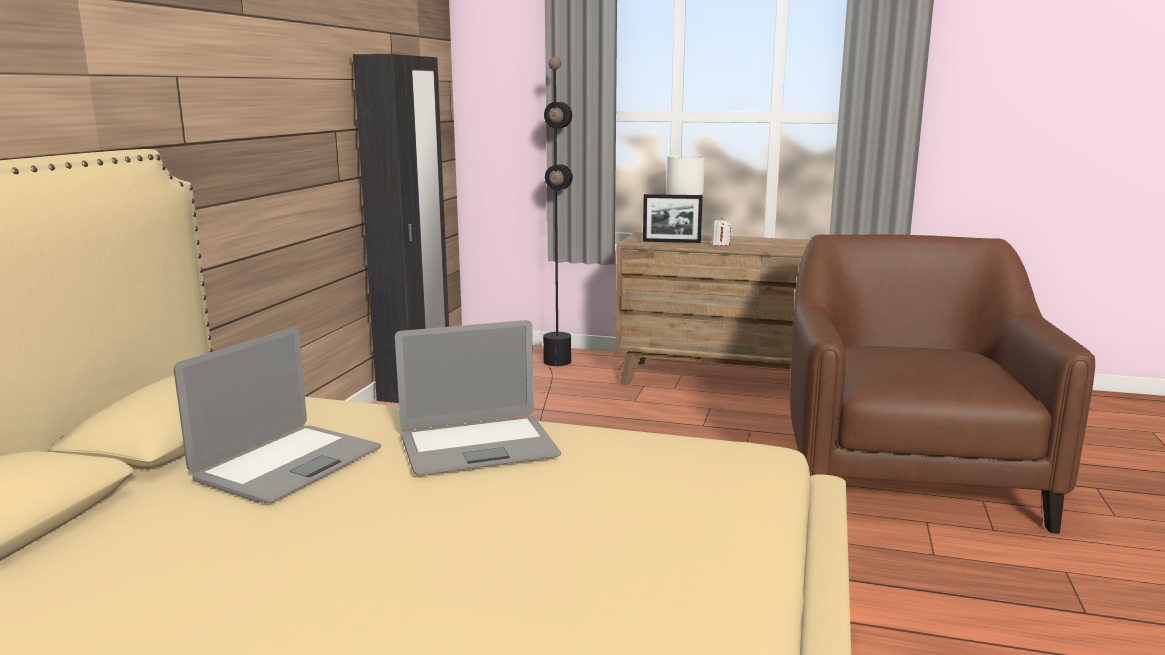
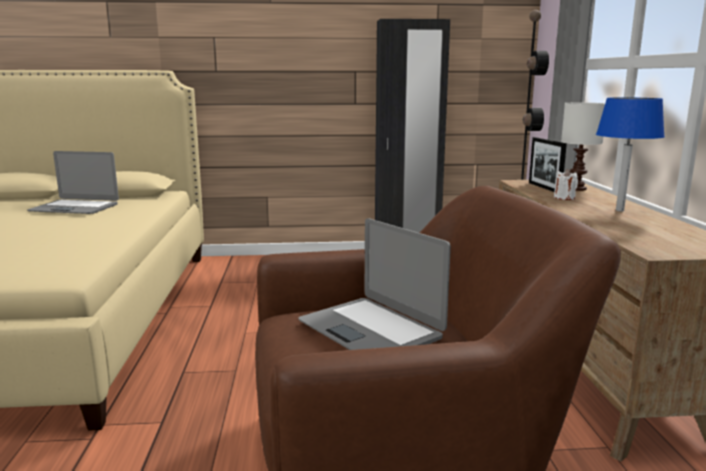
camera: 70 degrees right, 0 degrees up
laptop [395,320,561,475] -> laptop moved to [298,218,451,350]
none -> blue table lamp [596,97,665,212]

